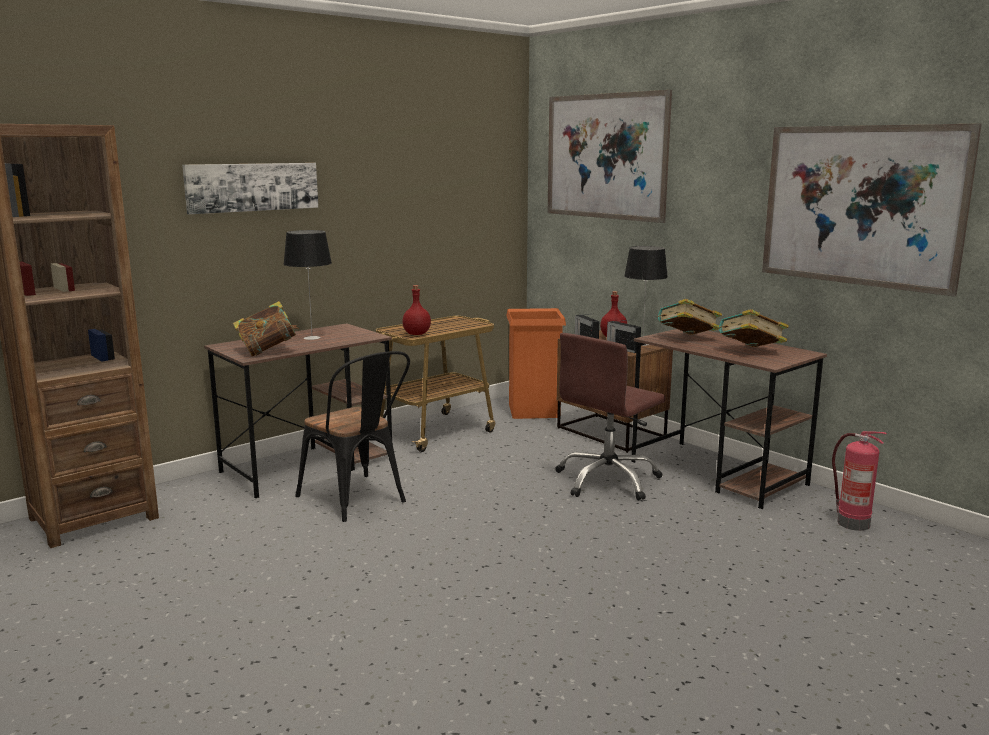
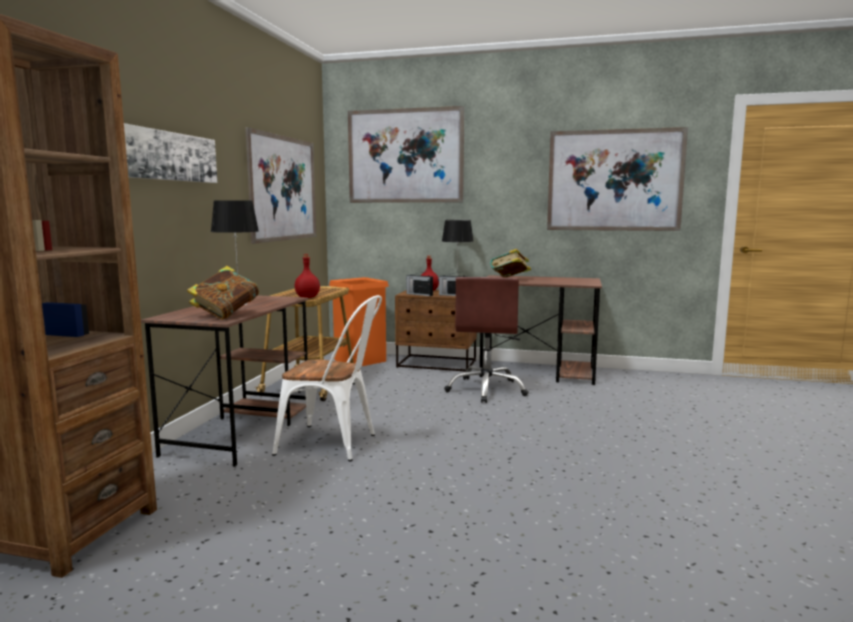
camera: 35 degrees left, 5 degrees down
black chair [295,351,410,522] -> white chair [272,295,382,461]
book [719,309,789,347] -> none
fire extinguisher [832,431,887,531] -> none
none -> picture [245,127,316,244]

